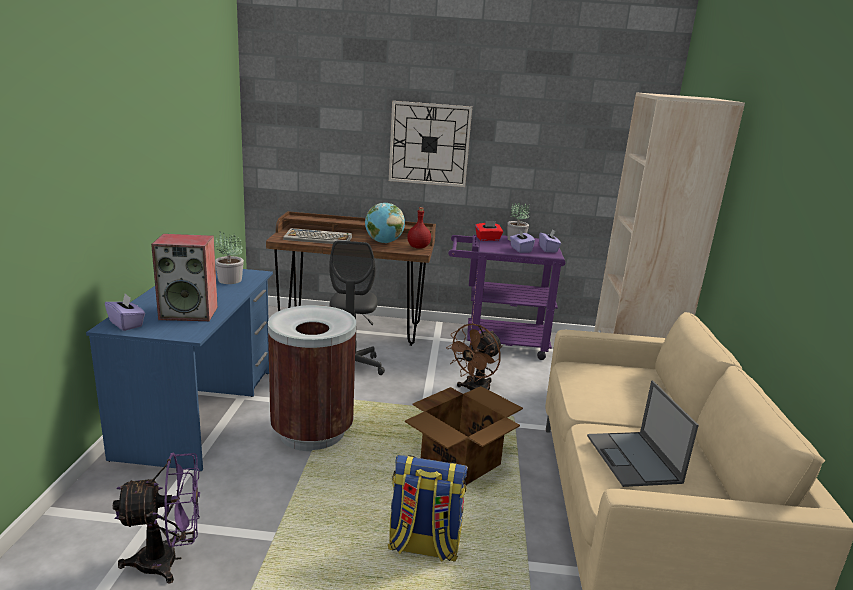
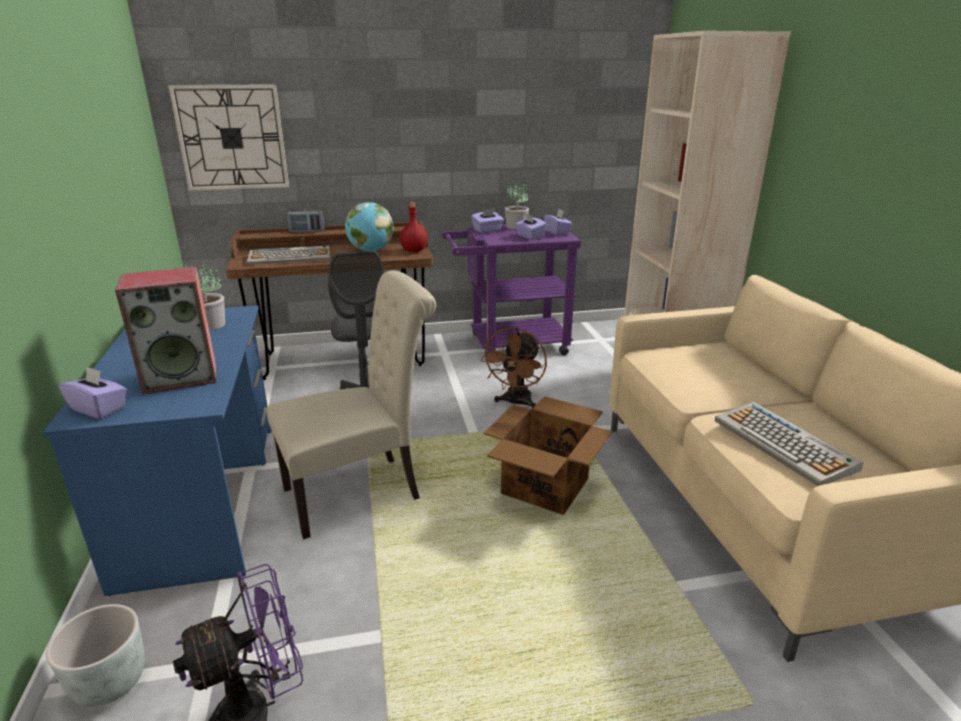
camera: 15 degrees left, 5 degrees up
brown trash can [268,305,356,451] -> beige chair [267,271,436,539]
backpack [388,455,468,562] -> none
wall clock [389,101,472,187] -> wall clock moved to [168,84,289,191]
red tissue box [475,221,503,241] -> purple tissue box [471,208,504,233]
laptop [587,381,699,487] -> keyboard [715,402,863,486]
none -> grey planter [46,604,145,706]
none -> radio [287,208,324,233]

